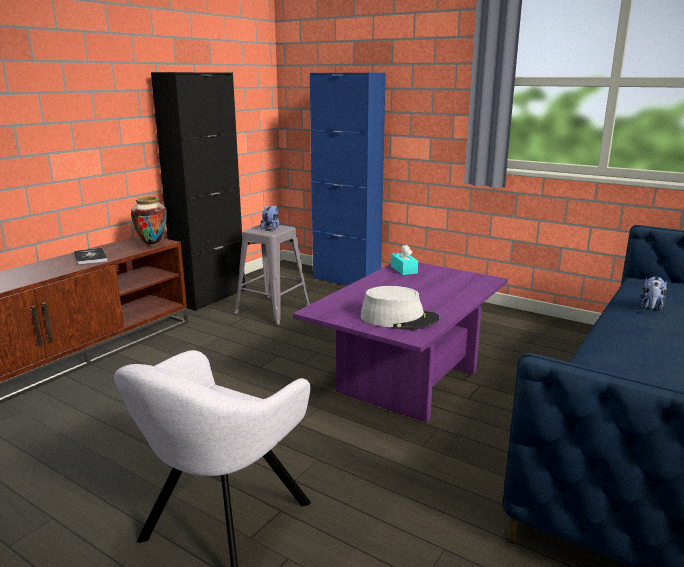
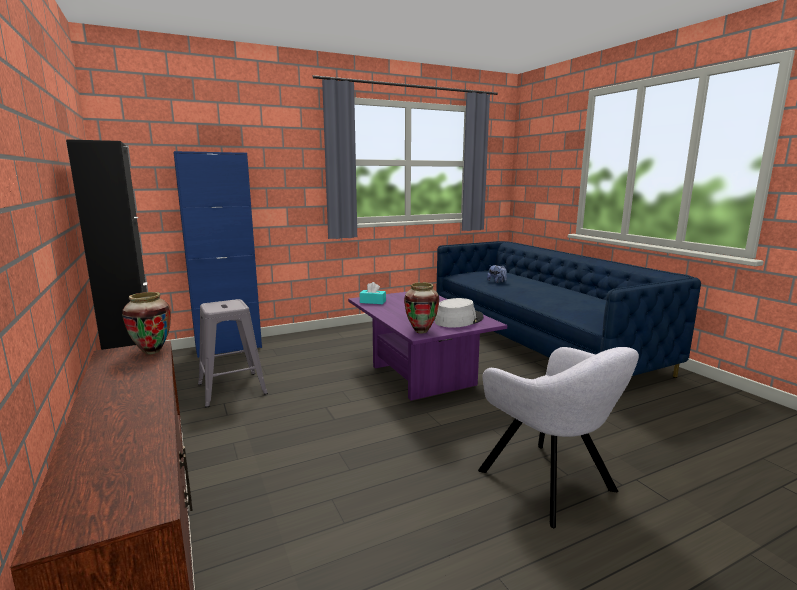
camera: 60 degrees left, 5 degrees down
book [74,248,107,265] -> none
plush toy [260,205,279,230] -> none
none -> vase [404,282,439,334]

